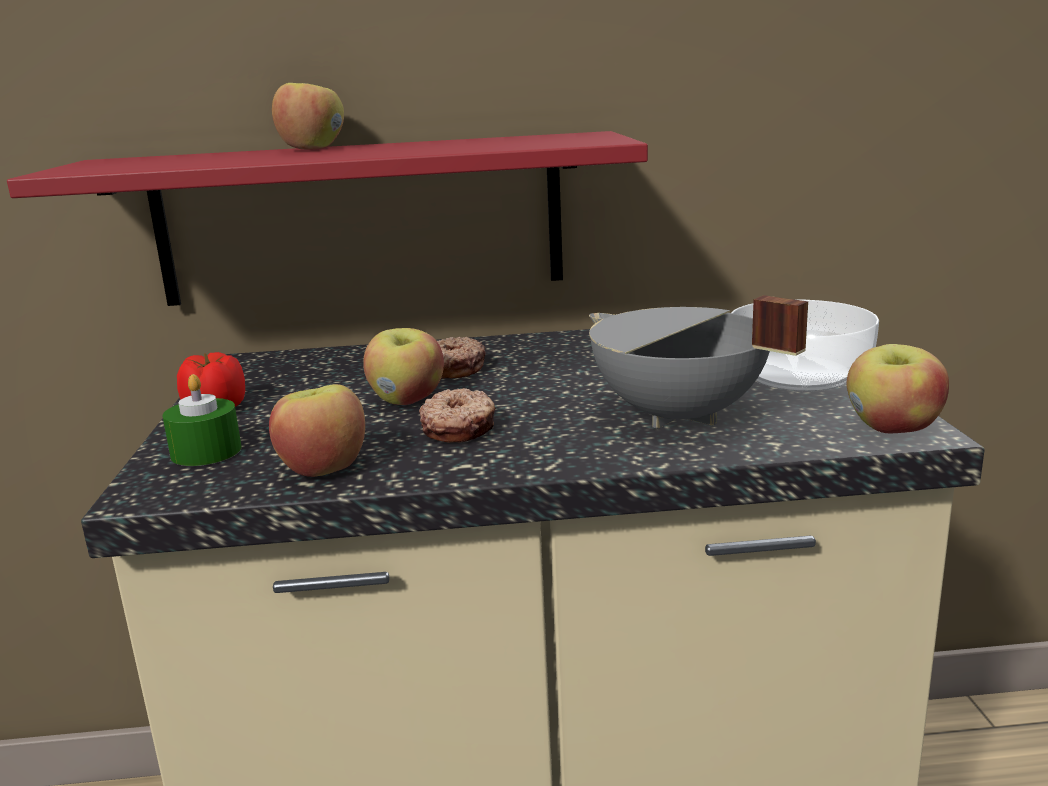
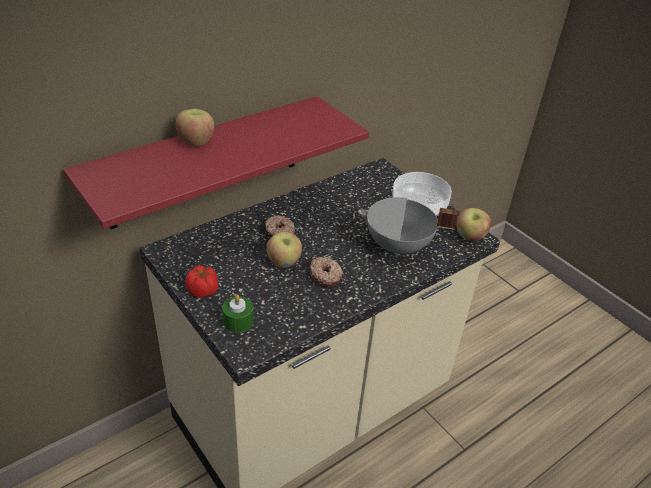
camera: 35 degrees left, 20 degrees up
apple [269,384,365,477] -> none

